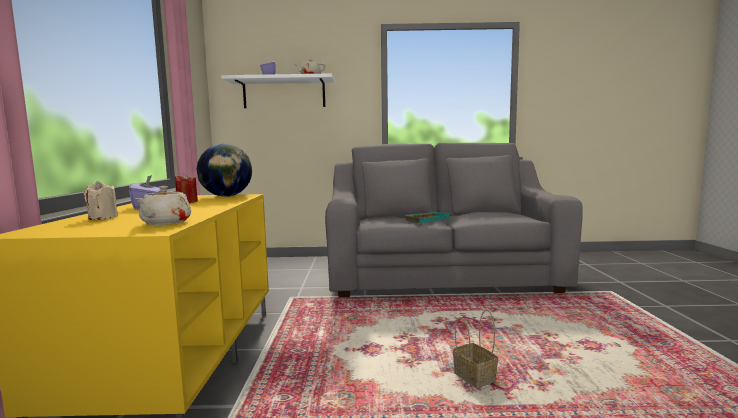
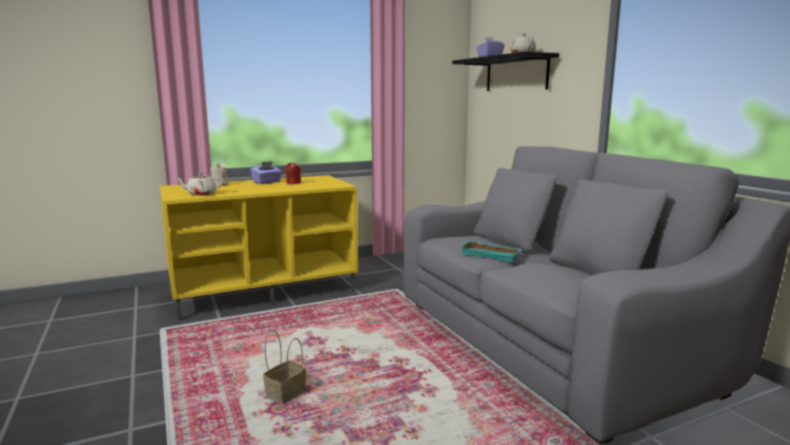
camera: 65 degrees right, 5 degrees up
globe [197,144,252,197] -> none
white shelf [221,73,335,108] -> black shelf [452,52,559,91]

